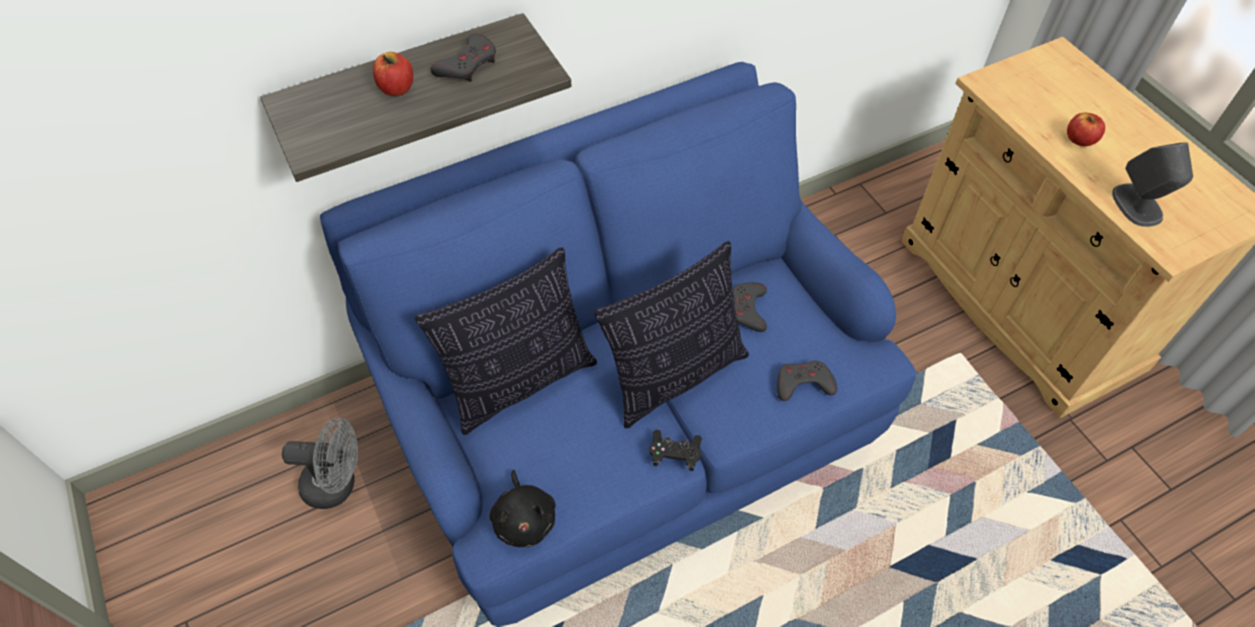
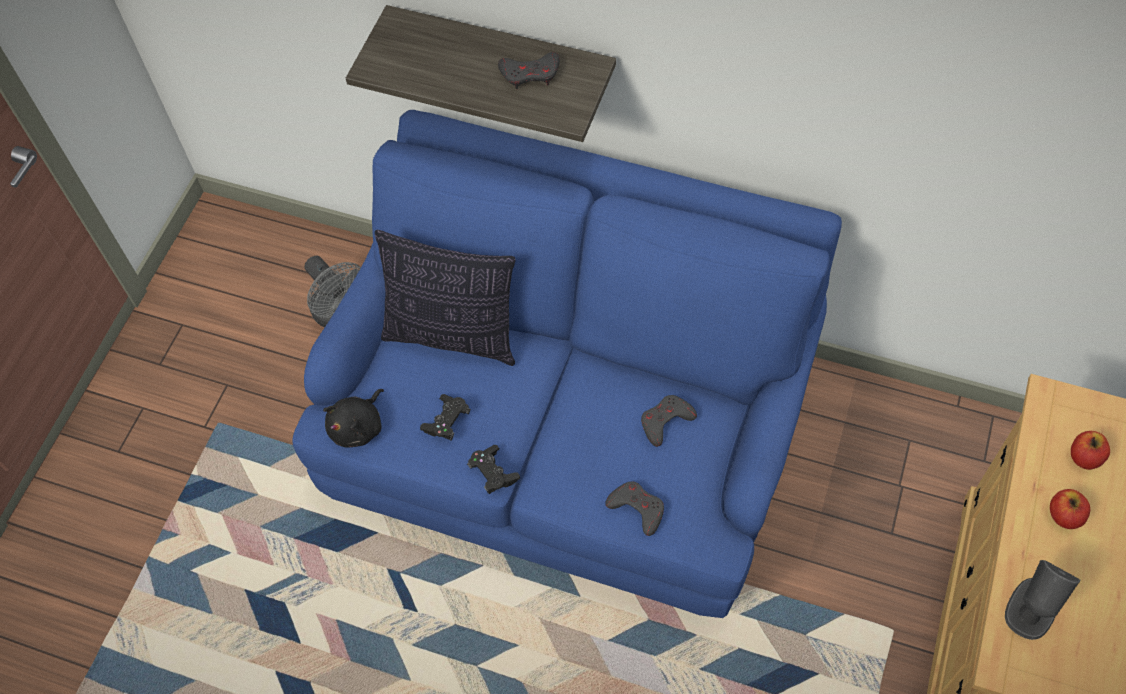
camera: 50 degrees right, 5 degrees up
apple [373,52,413,96] -> apple moved to [1071,431,1110,470]
pillow [594,241,749,429] -> none
none -> black game controller [420,394,471,441]

